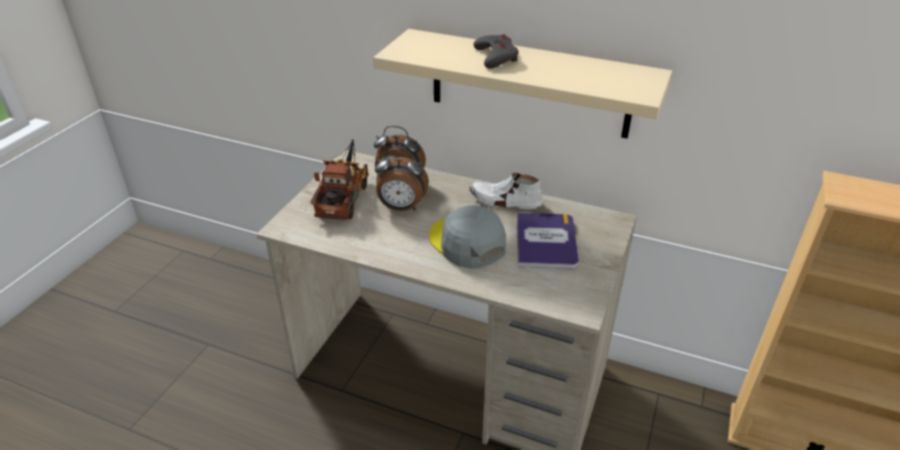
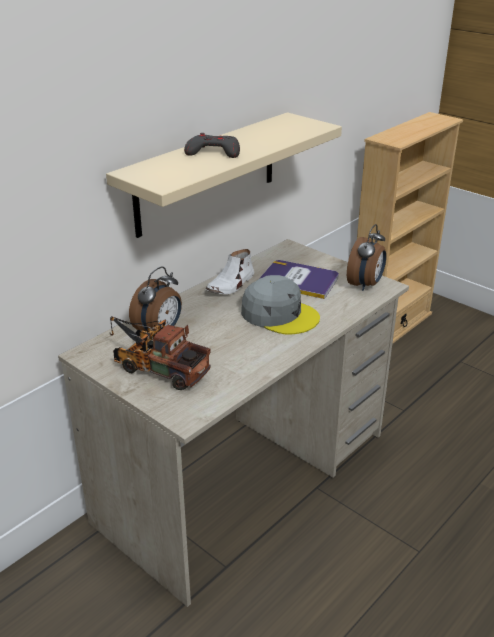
camera: 70 degrees left, 5 degrees down
alarm clock [375,149,429,211] -> alarm clock moved to [347,224,386,291]
grey cap [429,205,506,269] -> grey cap turned 135 degrees counterclockwise [241,275,320,334]

